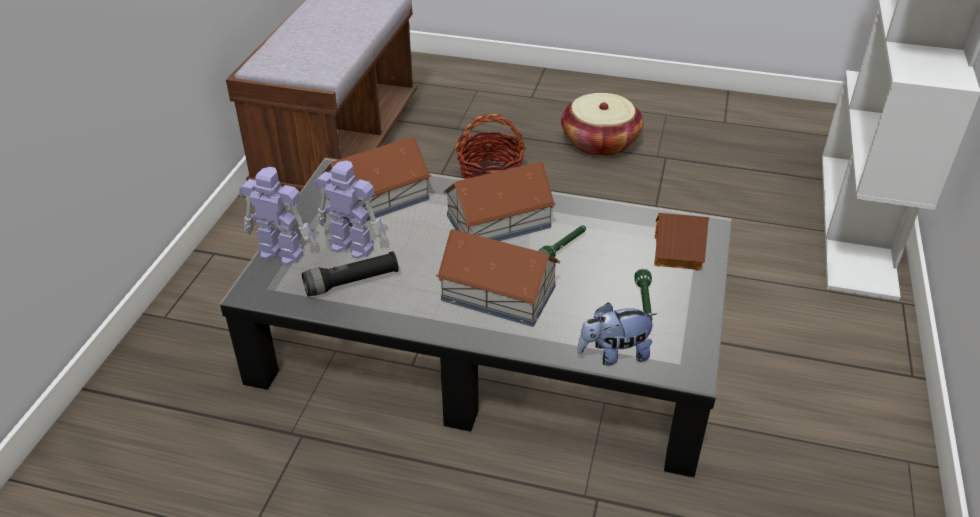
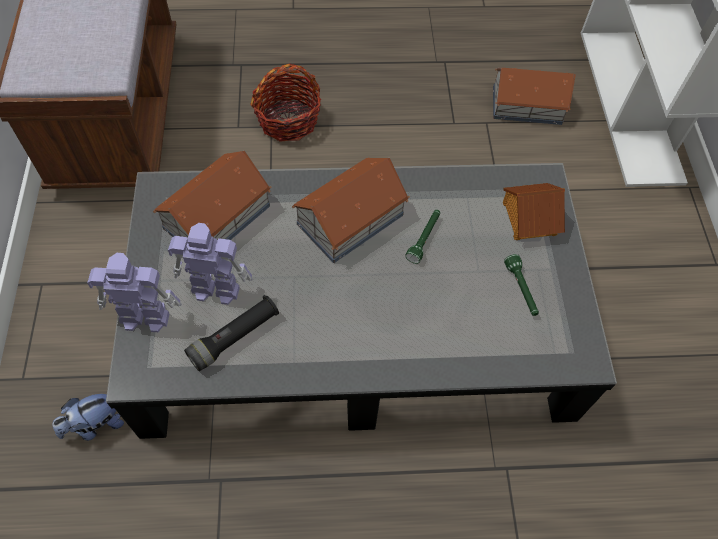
camera: 20 degrees left, 20 degrees up
toy house [436,229,560,327] -> toy house moved to [493,68,576,125]
basket [561,93,643,157] -> none
plush toy [577,303,658,365] -> plush toy moved to [52,394,124,441]

